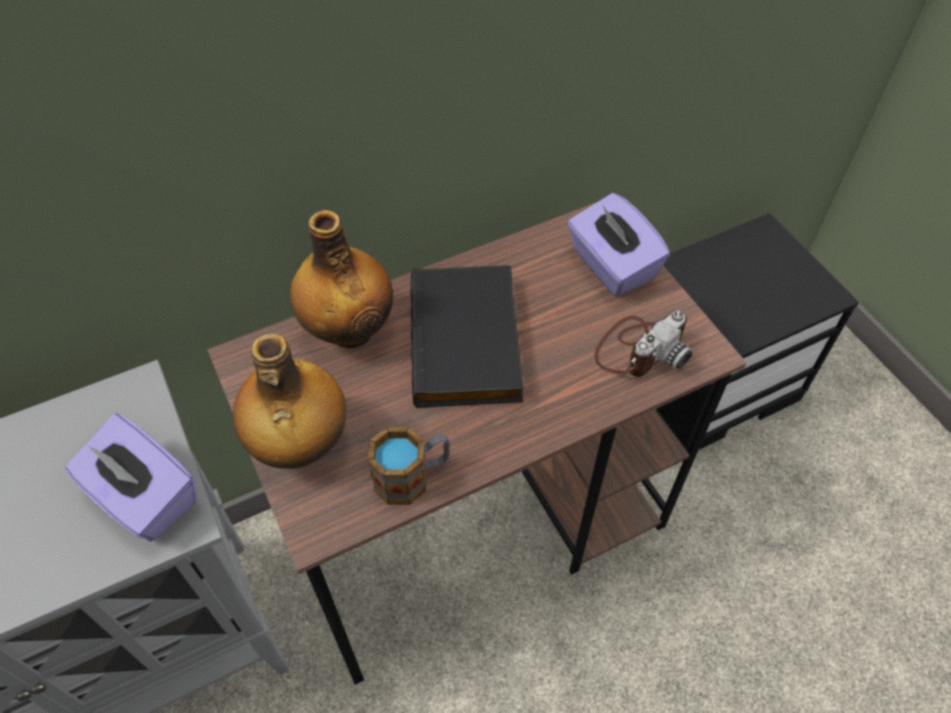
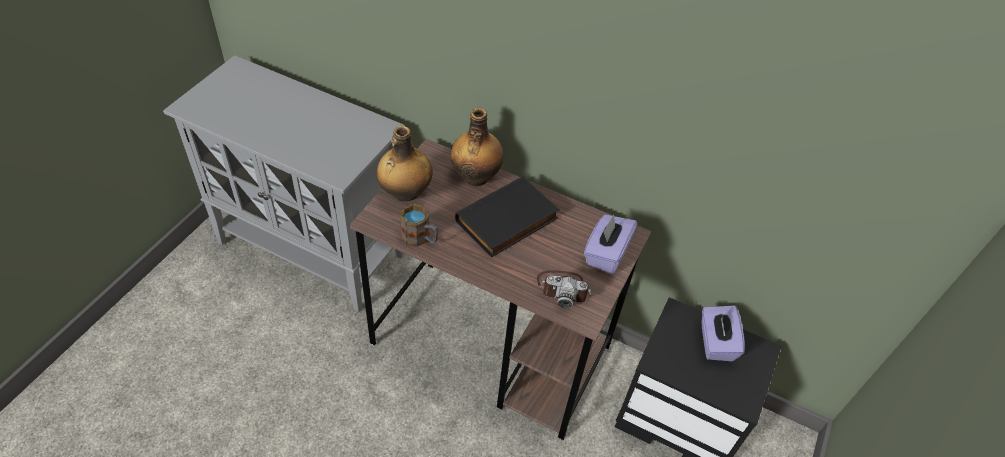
camera: 50 degrees right, 5 degrees down
purple tissue box [65,413,197,541] -> purple tissue box moved to [702,305,745,361]

